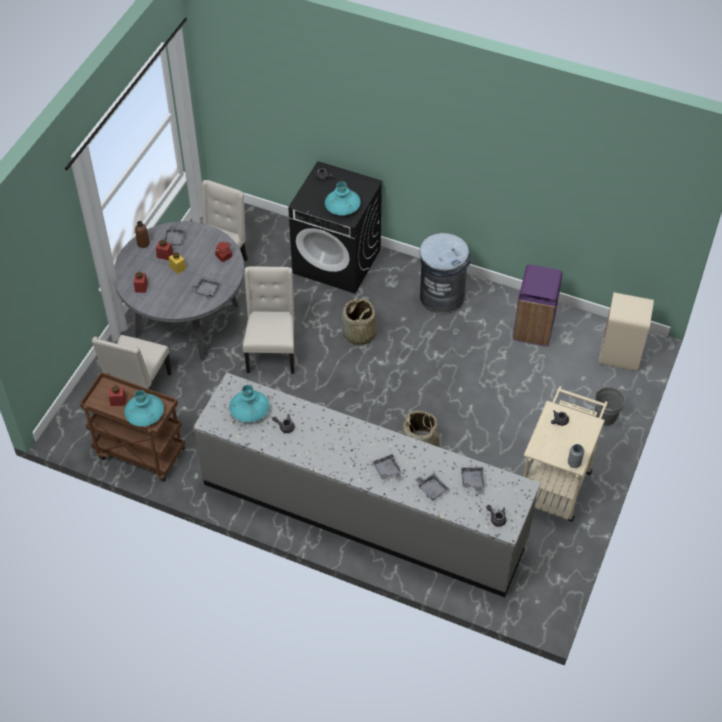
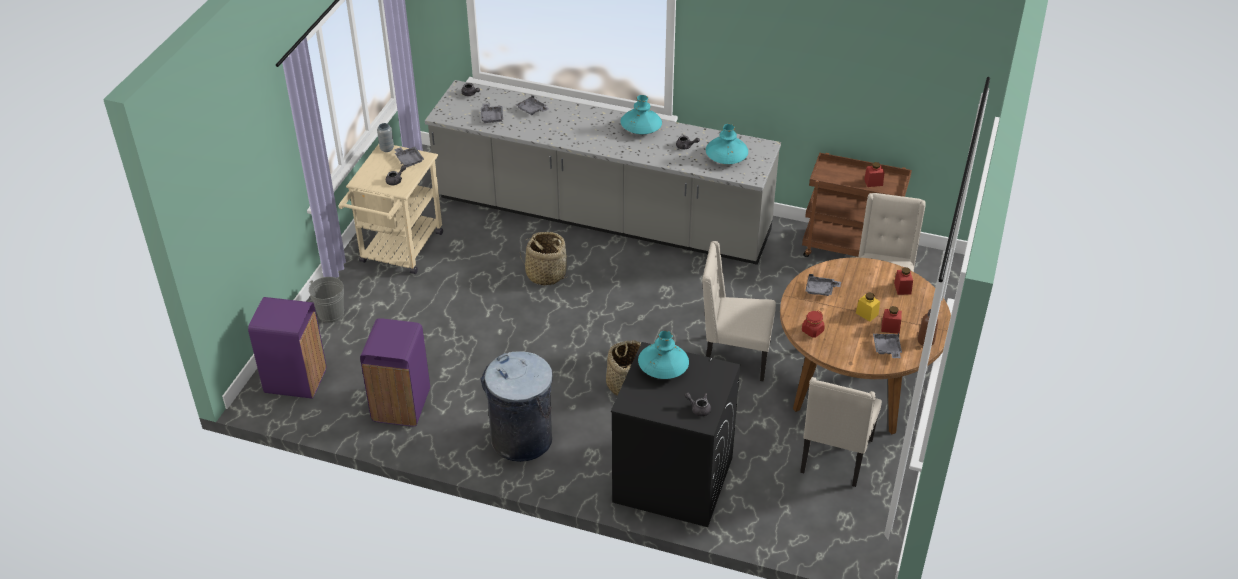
camera: 175 degrees right, 10 degrees down
grey dining table [114,221,244,360] -> brown dining table [780,258,951,435]
turquoise vase [124,390,164,426] -> turquoise vase moved to [620,95,662,134]
beige chair [243,266,295,374] -> beige chair turned 105 degrees clockwise [702,241,776,381]
grey tray [372,454,402,480] -> grey tray moved to [394,147,424,167]
beige trash can [598,292,654,372] -> purple trash can [248,297,326,399]

